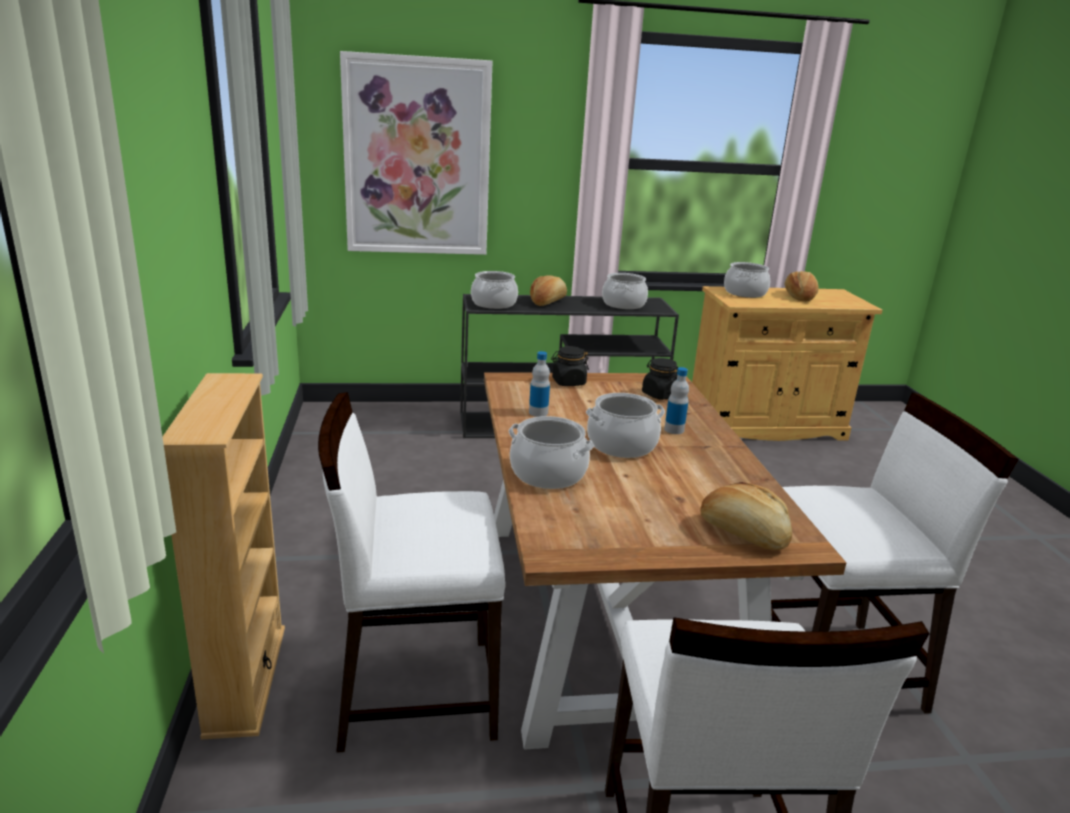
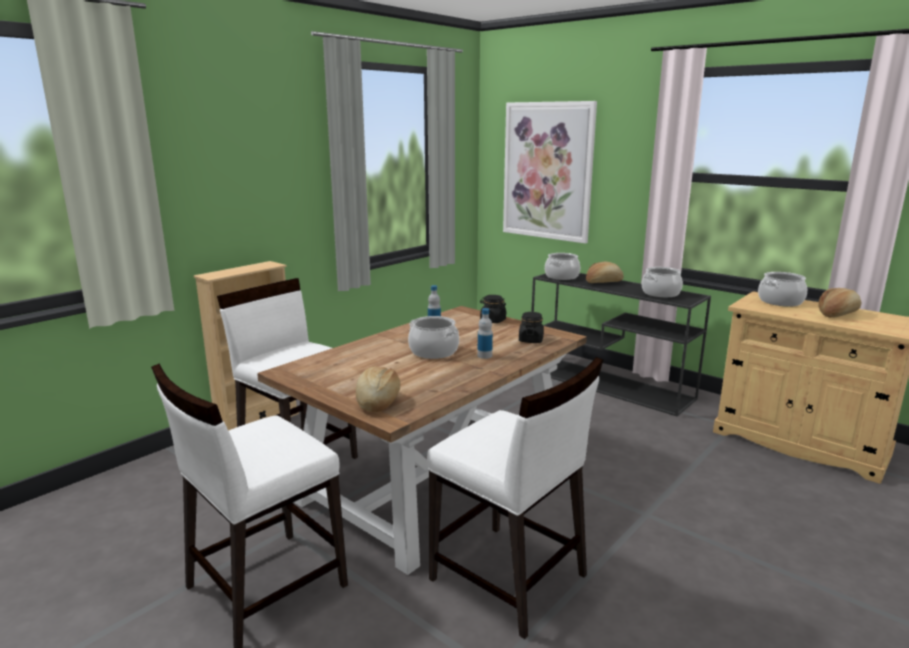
camera: 50 degrees right, 5 degrees down
cooking pot [509,416,594,489] -> none

